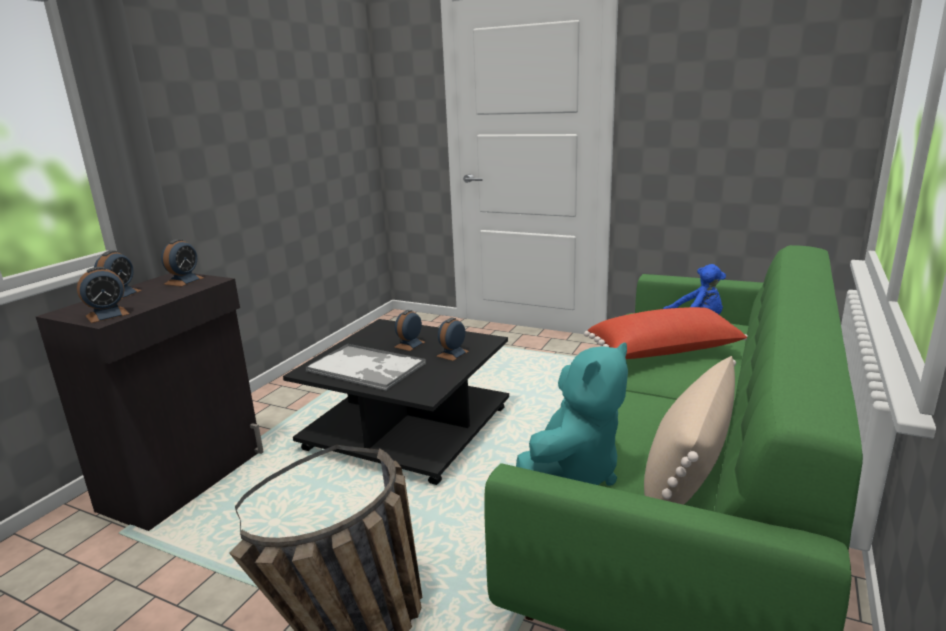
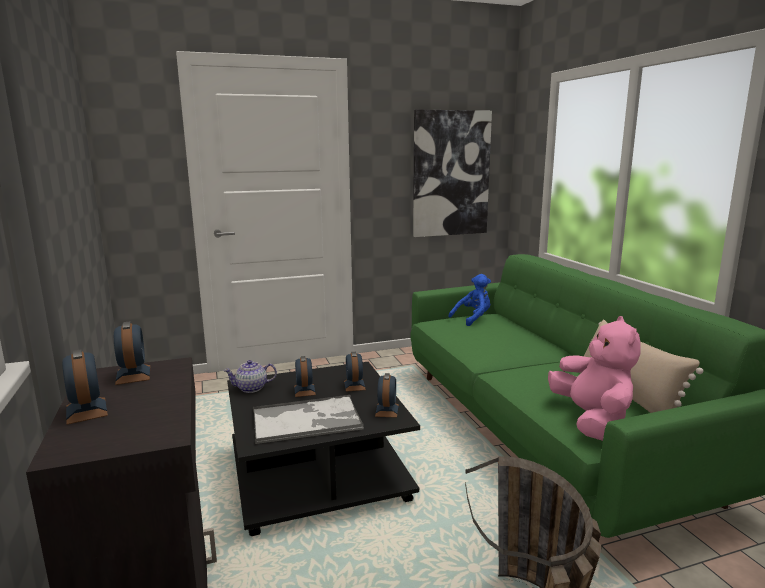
camera: 45 degrees left, 5 degrees down
alarm clock [77,267,130,323] -> alarm clock moved to [375,373,399,418]
turquoise plush toy [516,342,628,486] -> pink plush toy [548,316,640,441]
red pillow [584,307,748,359] -> none
none -> teapot [223,360,277,393]
none -> picture [413,109,492,237]

